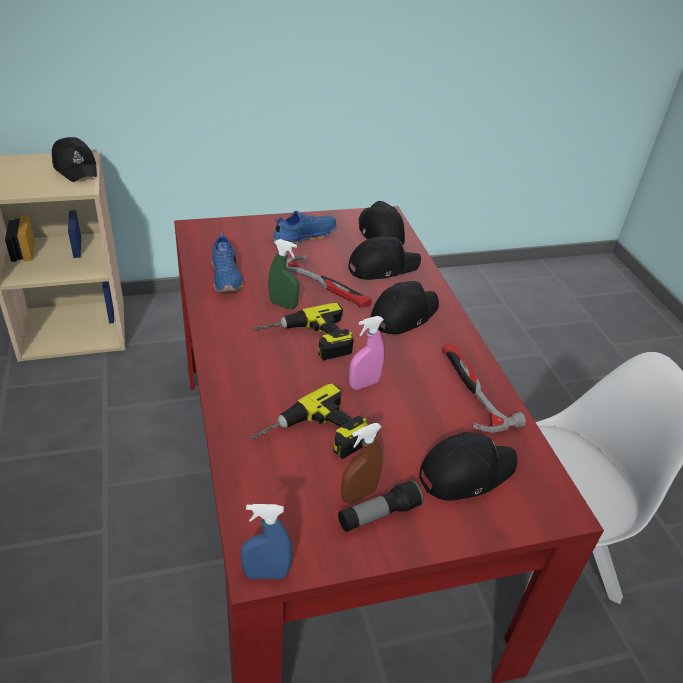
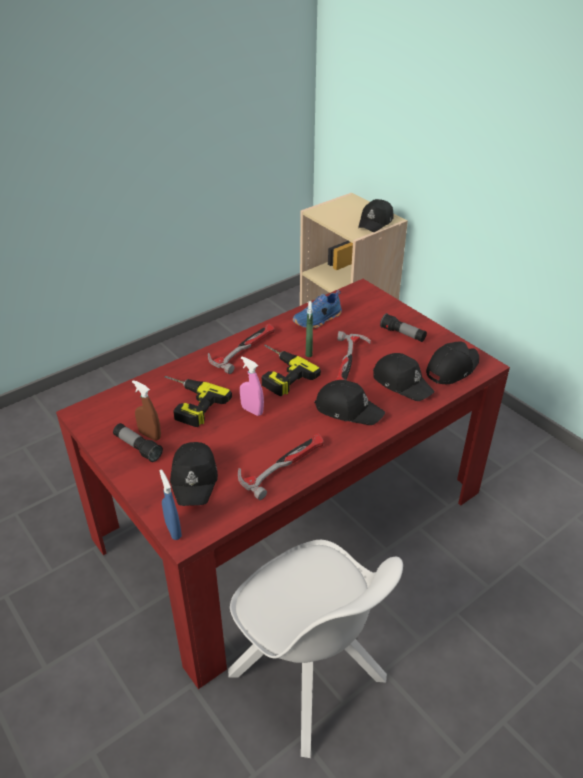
camera: 70 degrees right, 0 degrees up
blue spray bottle [241,504,292,579] -> blue spray bottle moved to [160,470,182,540]
blue shoe [272,211,336,244] -> flashlight [380,313,427,342]
black cap [419,432,517,501] -> black cap turned 45 degrees clockwise [170,442,218,506]
none -> hammer [208,323,274,374]

